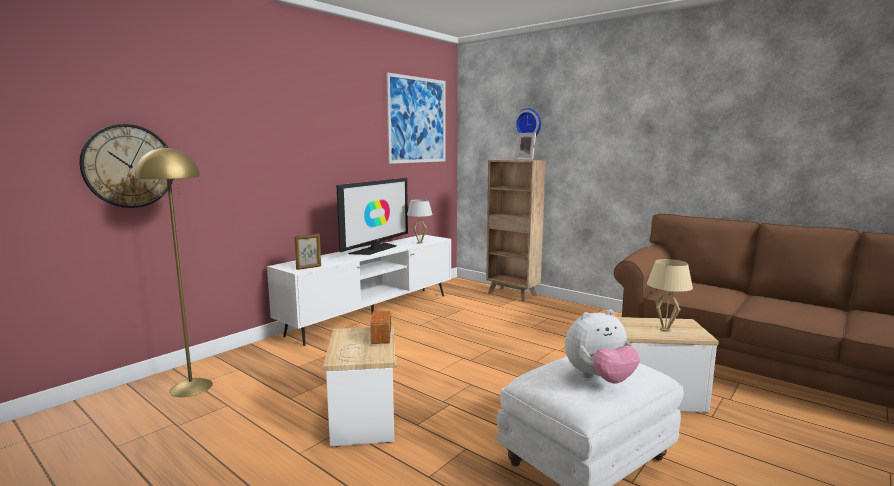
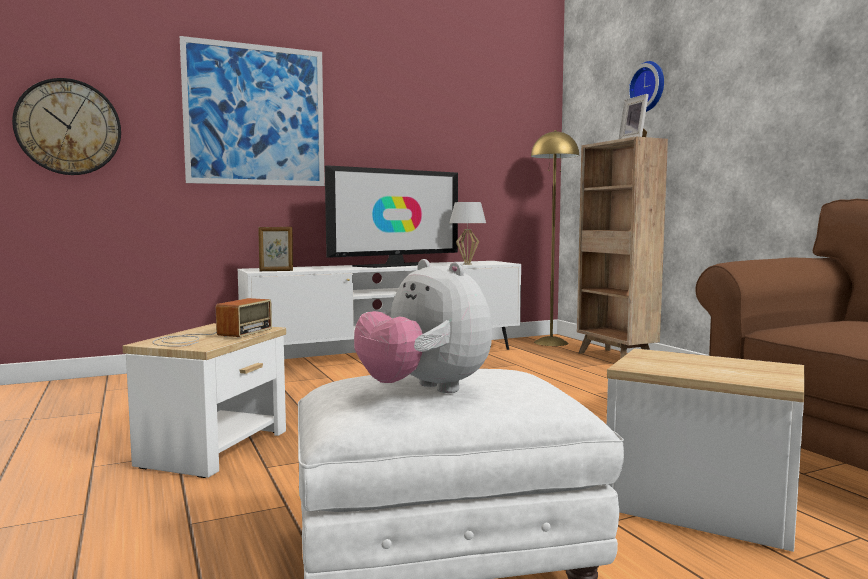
camera: 25 degrees right, 5 degrees down
yellow floor lamp [135,146,213,397] -> yellow floor lamp moved to [531,130,579,346]
picture [386,72,445,164] -> picture moved to [180,36,325,186]
plush toy [565,309,640,384] -> plush toy turned 45 degrees clockwise [354,259,492,393]
beige table lamp [647,259,693,332] -> none

